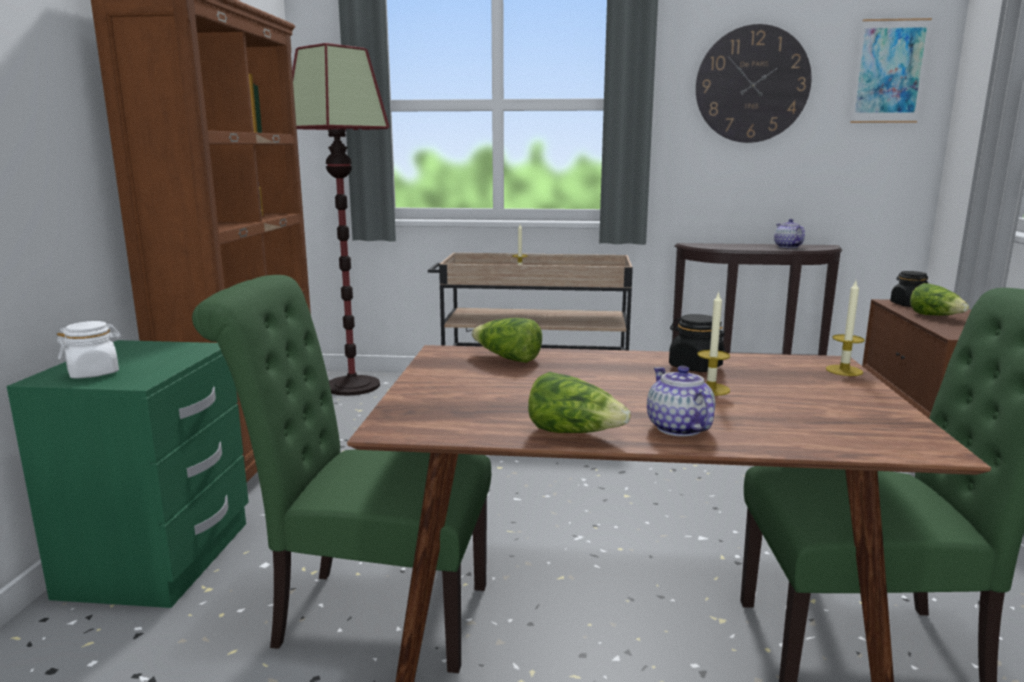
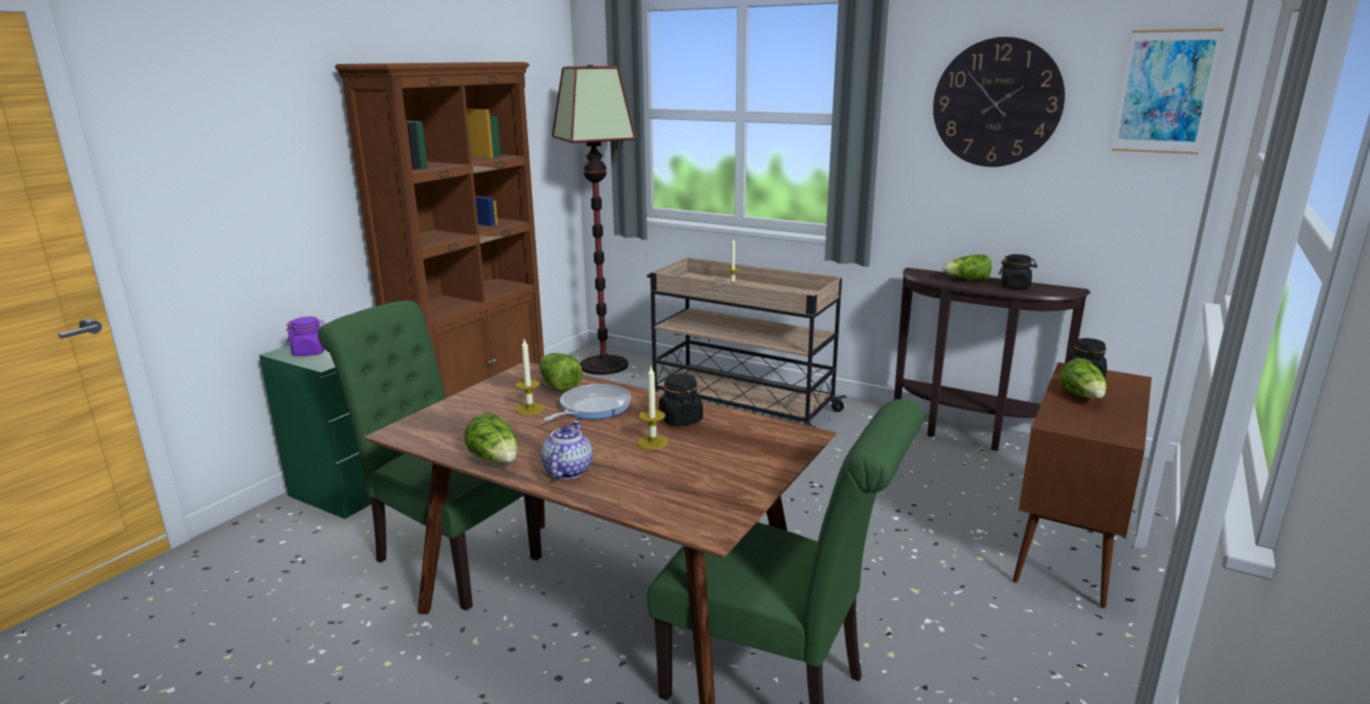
camera: 25 degrees right, 5 degrees up
white jar [57,321,121,379] -> purple jar [286,316,325,356]
teapot [774,219,805,248] -> black jar [999,254,1037,289]
candle [826,281,865,376] -> candle moved to [516,339,544,415]
none -> frying pan [543,384,631,422]
none -> lettuce [942,254,992,281]

